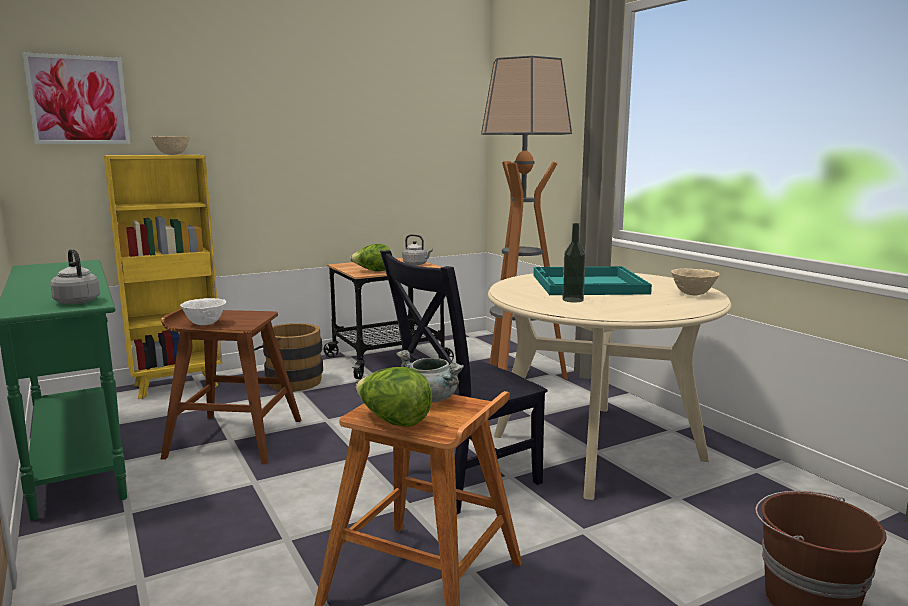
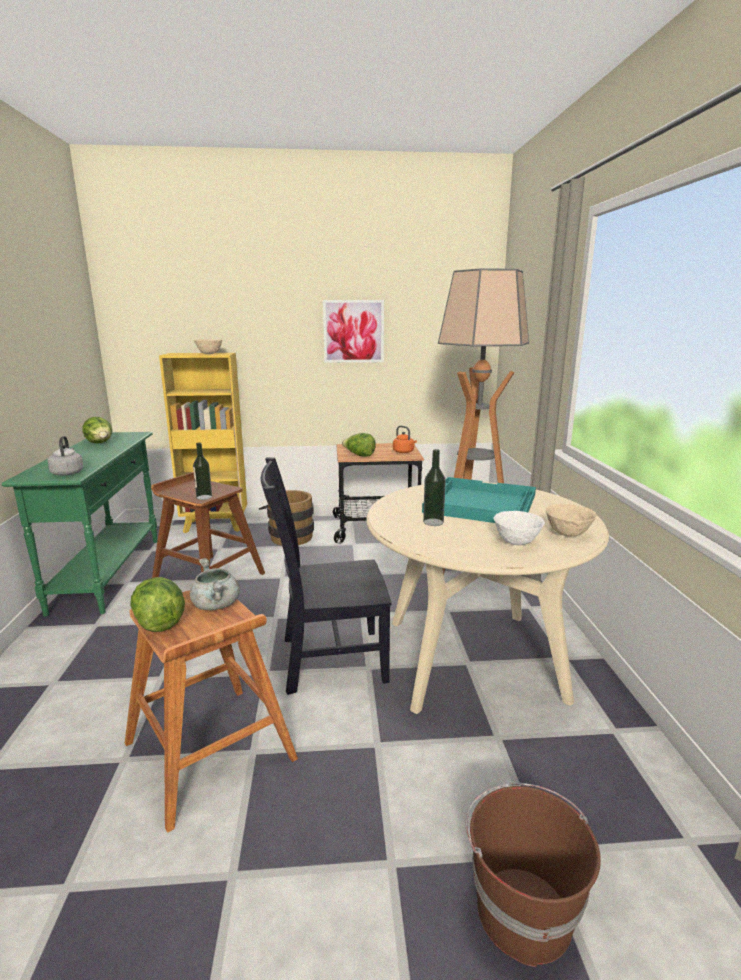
camera: 25 degrees right, 5 degrees up
picture [22,52,130,144] -> picture moved to [323,300,384,363]
white bowl [180,298,226,325] -> white bowl moved to [493,511,545,545]
grey kettle [403,234,433,266] -> orange kettle [393,426,417,453]
none -> lettuce [82,417,112,443]
none -> bottle [193,442,212,500]

